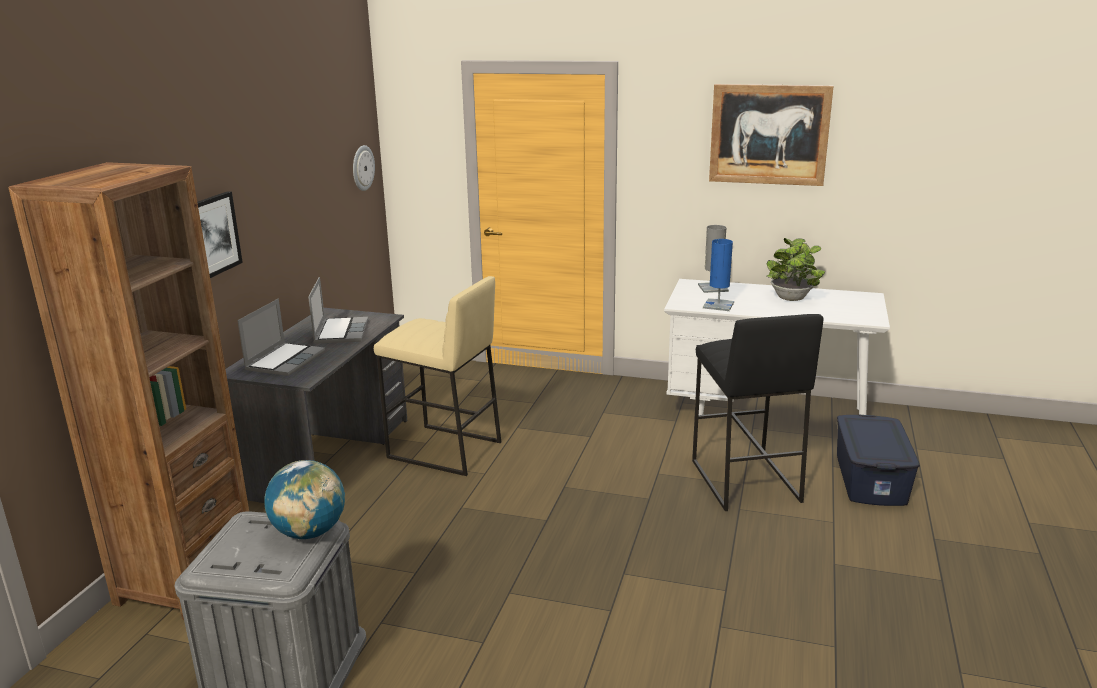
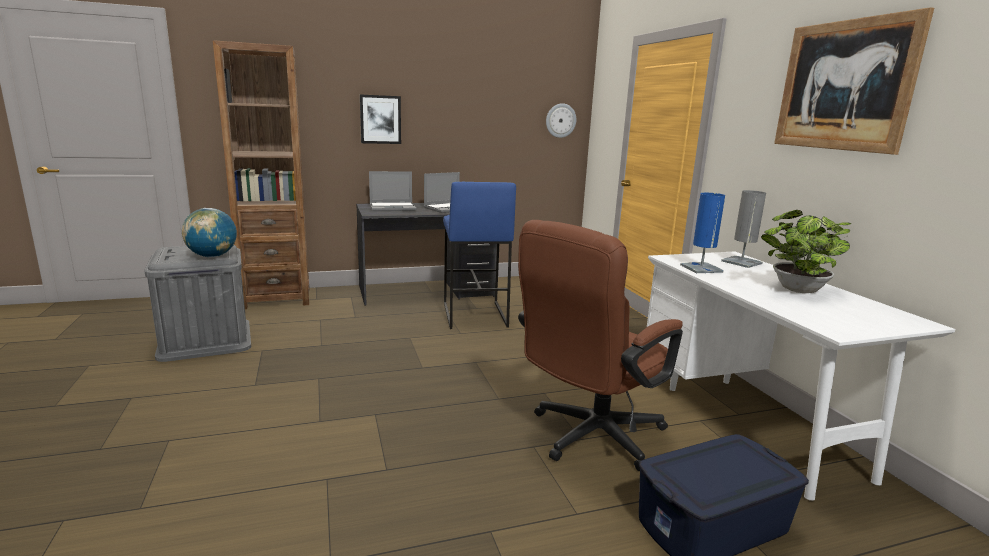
camera: 55 degrees right, 5 degrees down
beige stool [374,276,501,476] -> blue stool [443,182,516,329]
black stool [692,314,823,511] -> brown office chair [518,220,683,471]

